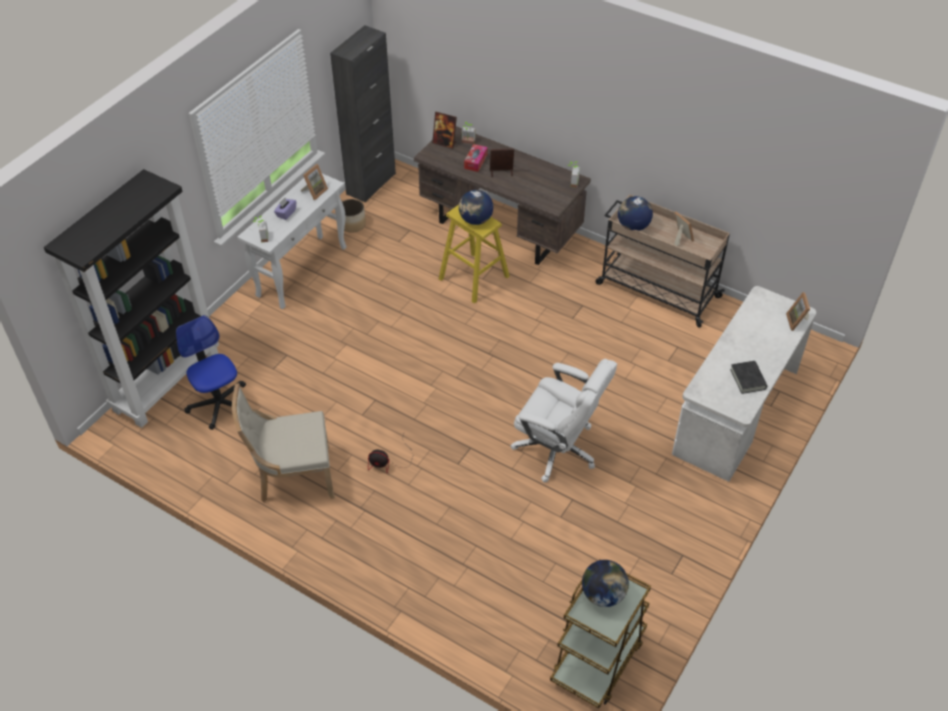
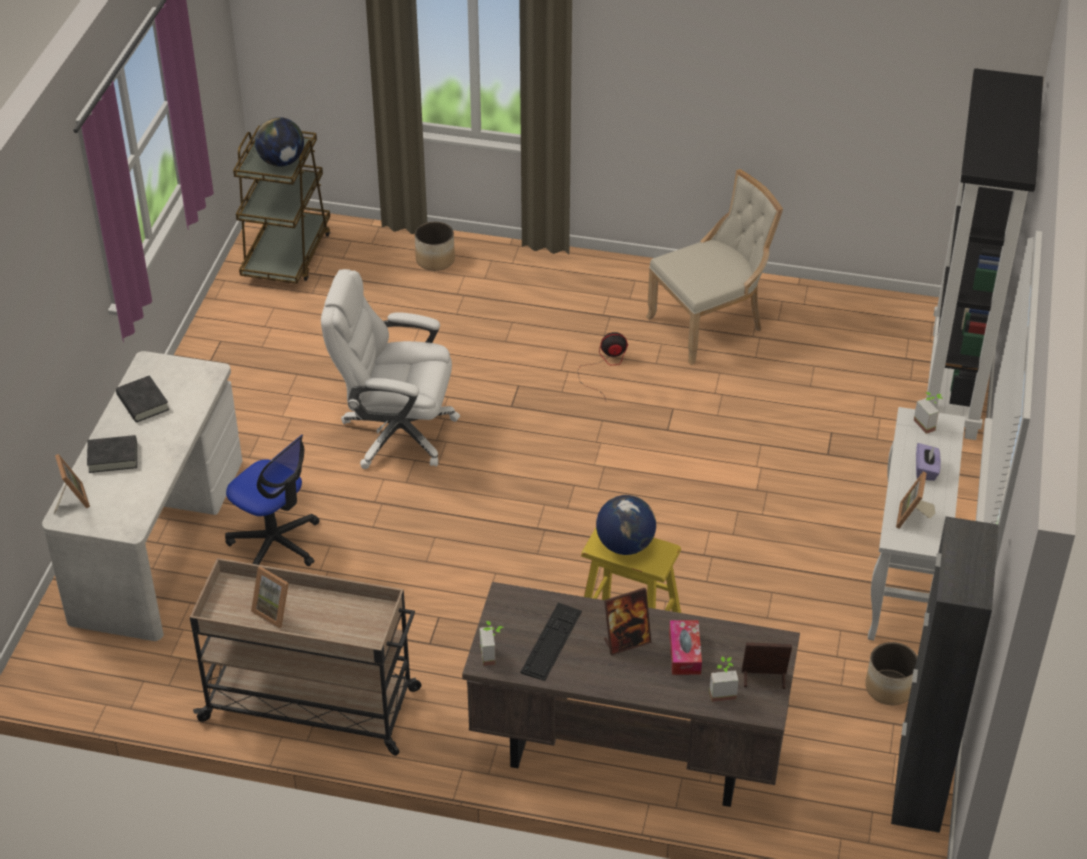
camera: 160 degrees right, 5 degrees down
office chair [176,315,246,430] -> office chair moved to [225,435,320,566]
globe [618,196,653,231] -> none
none -> black book [87,435,137,473]
none -> planter [415,222,455,271]
none -> keyboard [520,603,582,681]

